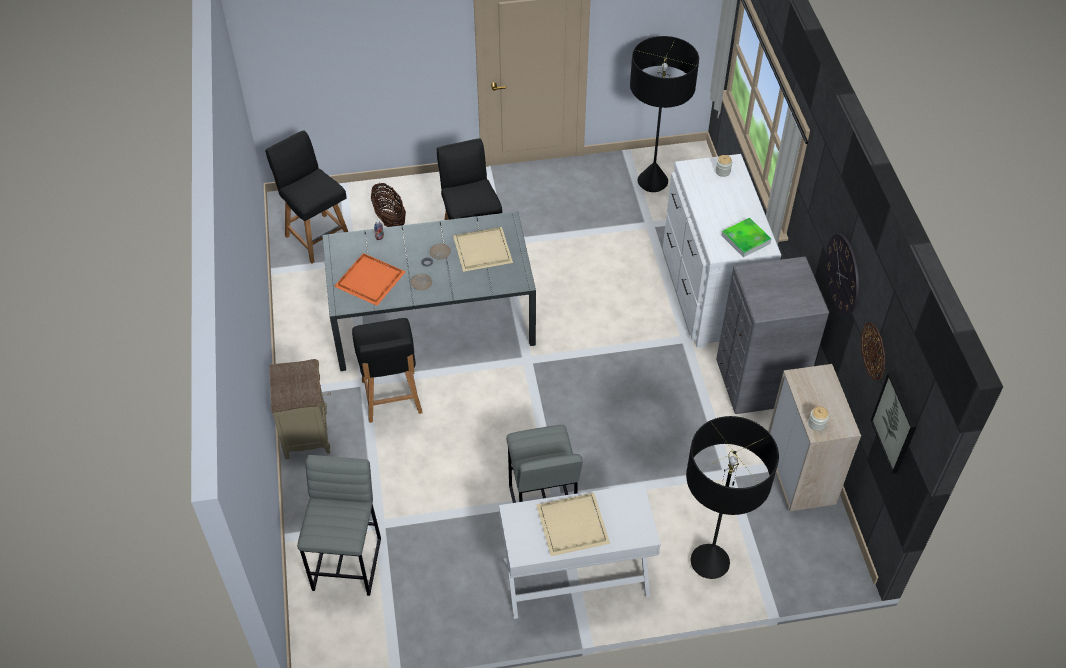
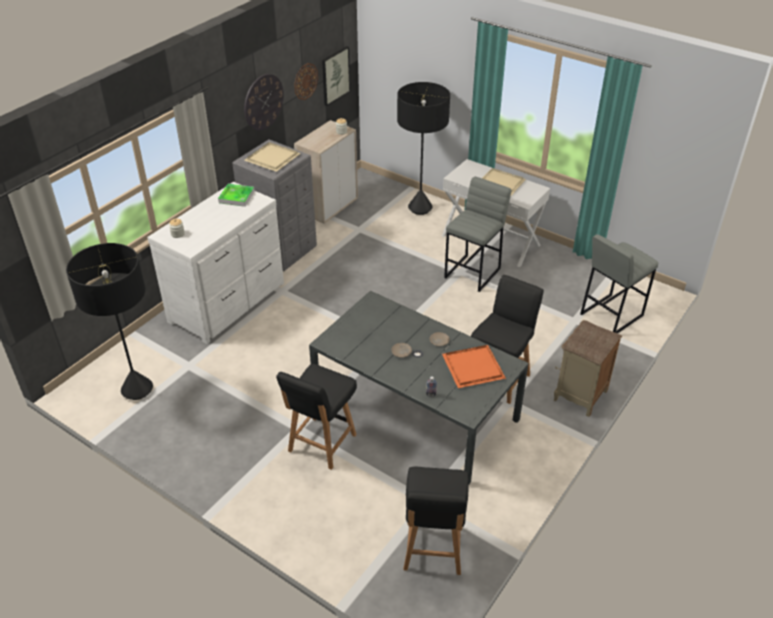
camera: 135 degrees left, 10 degrees down
basket [371,183,406,227] -> none
beige tray [453,227,513,272] -> beige tray moved to [244,142,301,172]

